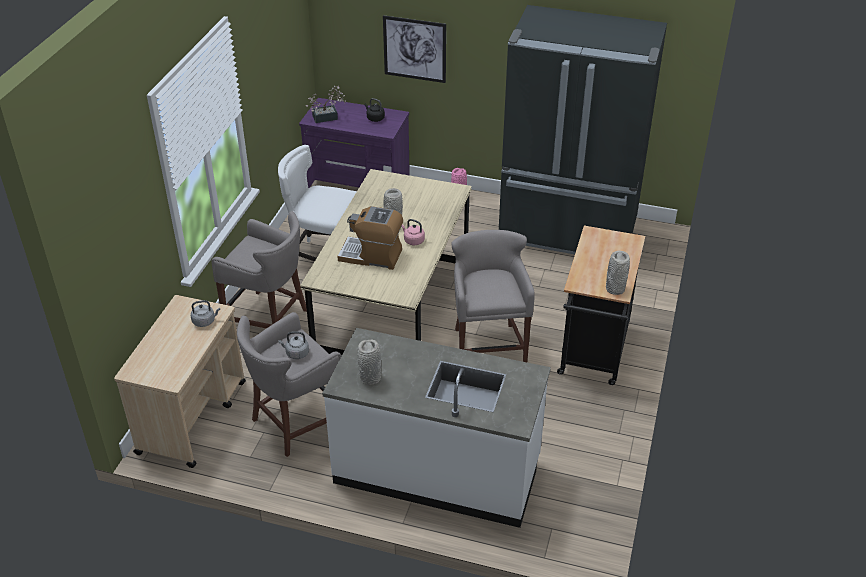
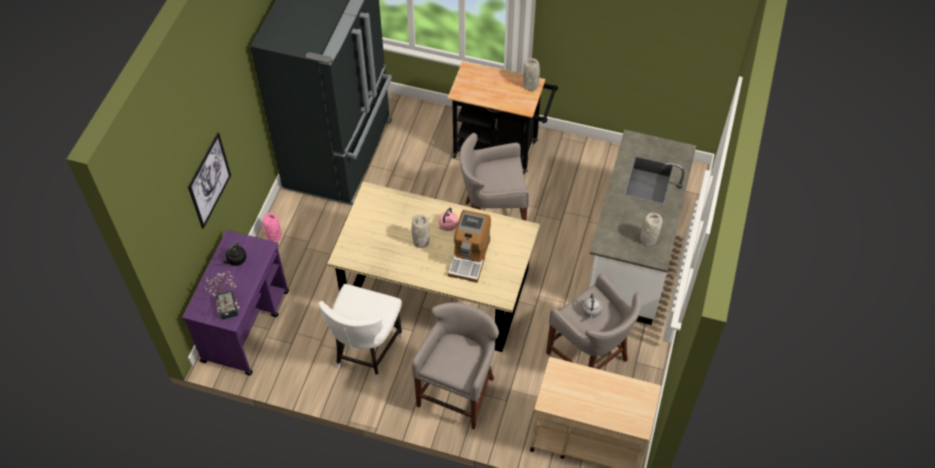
camera: 90 degrees left, 15 degrees up
grey kettle [191,300,220,327] -> none

